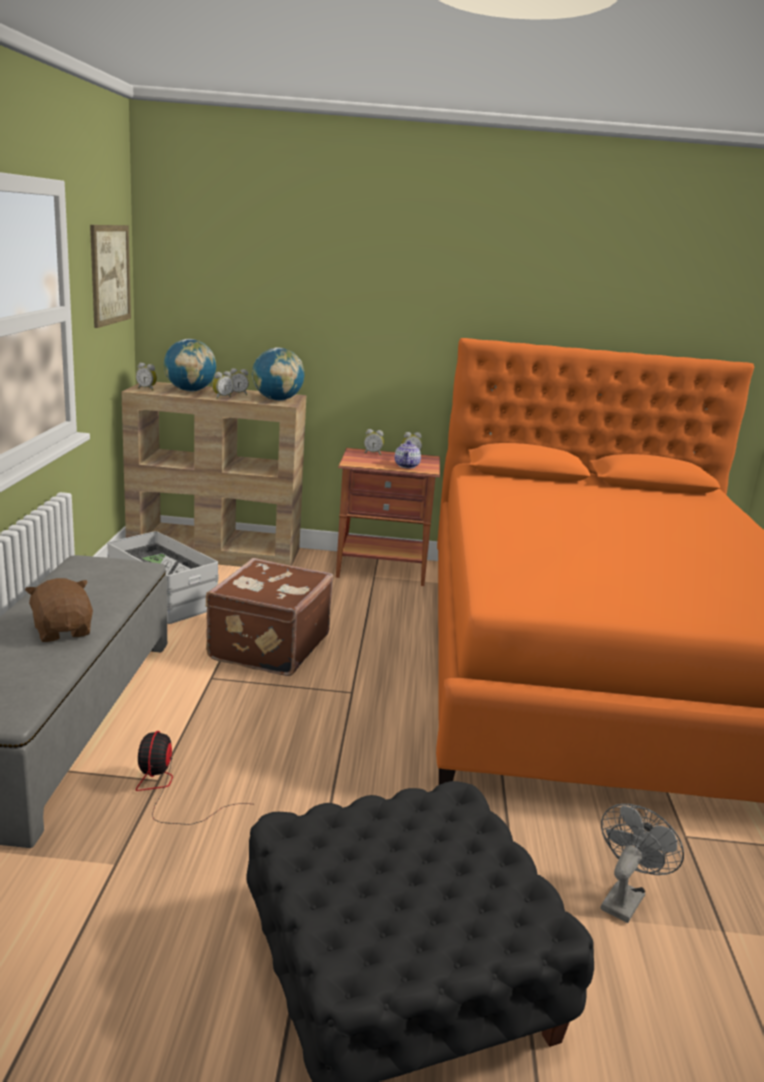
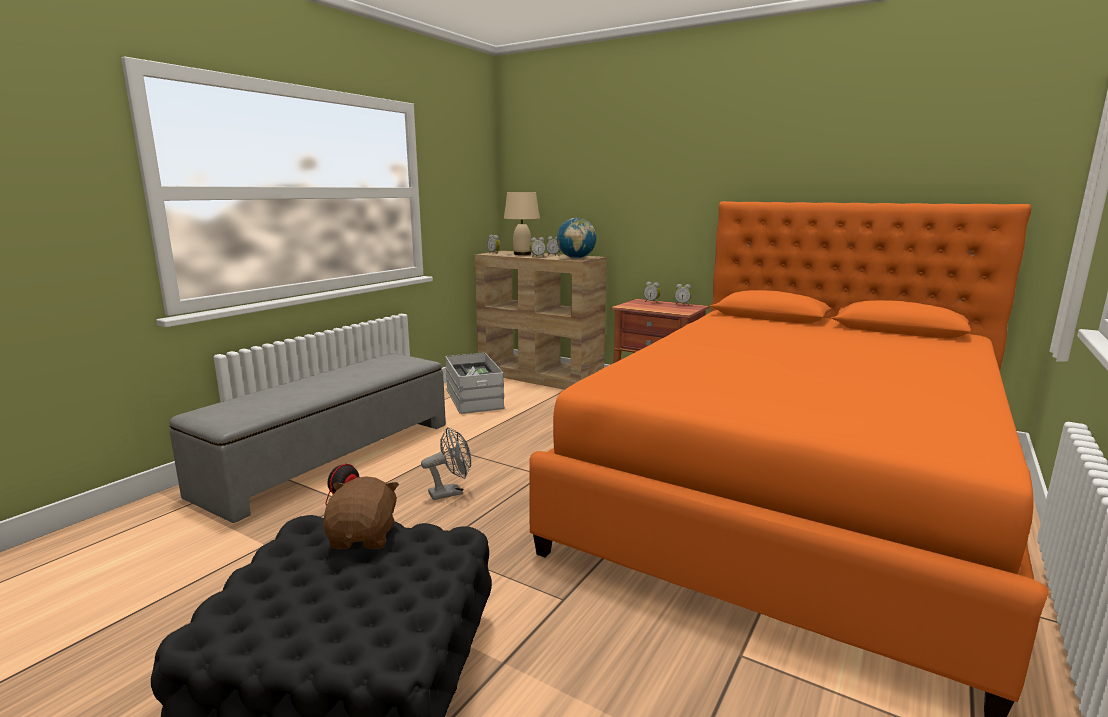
camera: 30 degrees right, 5 degrees down
brown plush toy [25,578,93,642] -> brown plush toy moved to [323,476,399,549]
picture [90,225,131,328] -> none
globe [164,339,216,392] -> beige table lamp [504,192,540,255]
brown suitcase [206,558,333,676] -> none
teapot [395,441,421,468] -> none
grey fan [601,804,684,923] -> grey fan moved to [421,427,471,500]

